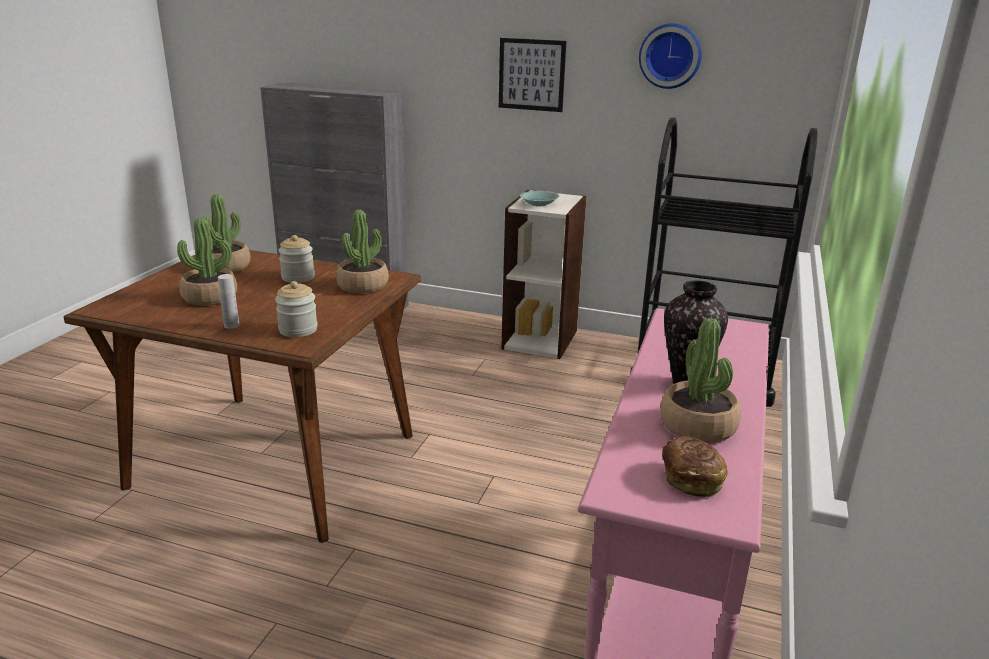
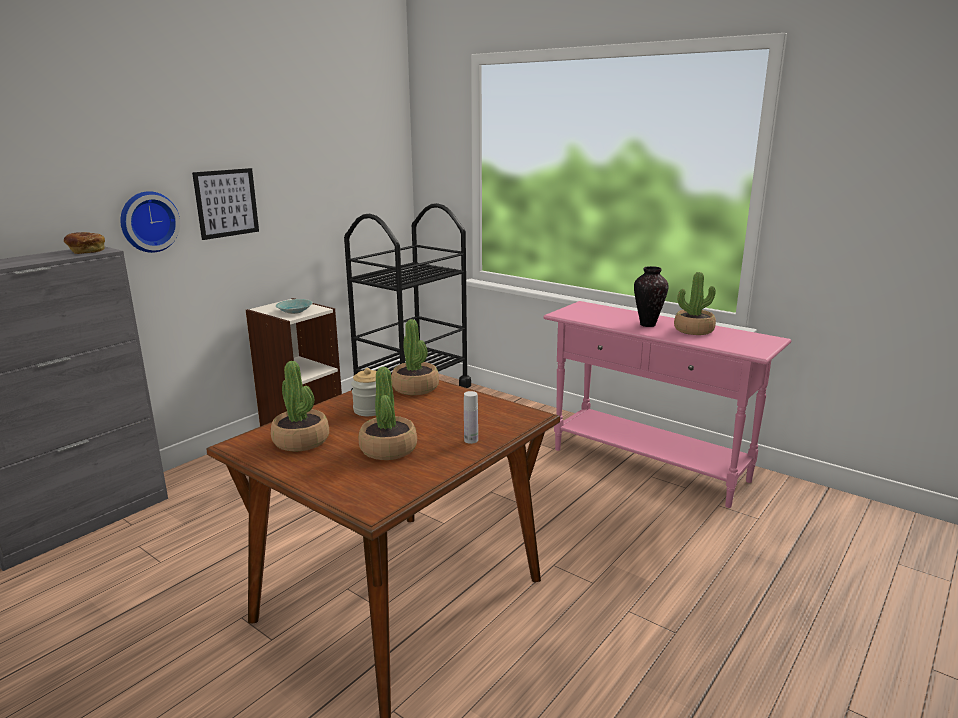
camera: 70 degrees left, 5 degrees down
jar [275,281,318,337] -> none
wall clock [639,23,702,89] -> wall clock moved to [120,191,180,253]
bread [662,436,728,497] -> bread moved to [63,232,105,254]

